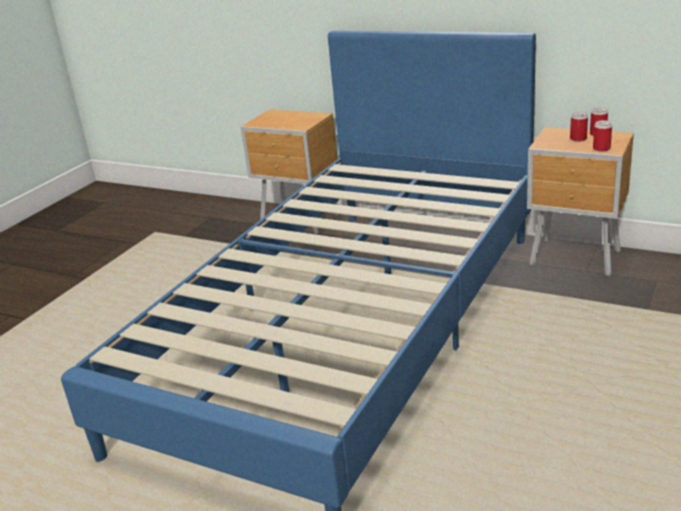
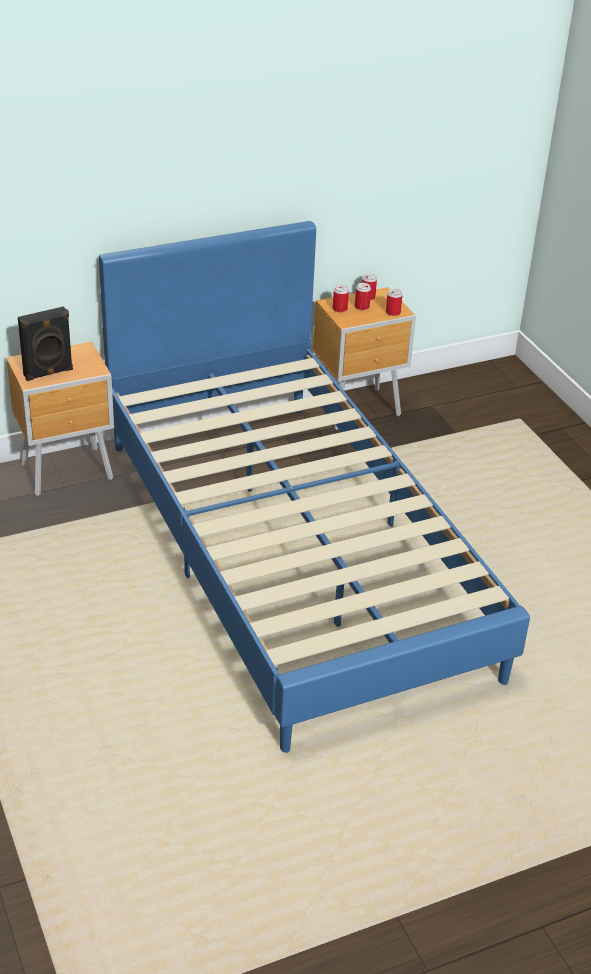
camera: 55 degrees left, 10 degrees up
none -> black speaker [18,306,73,381]
none -> can [333,285,349,312]

